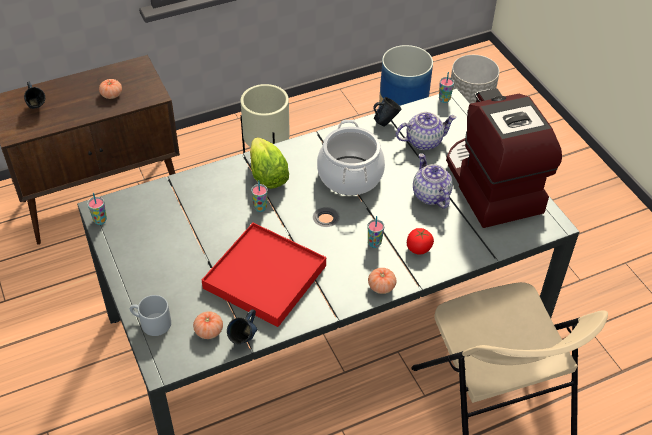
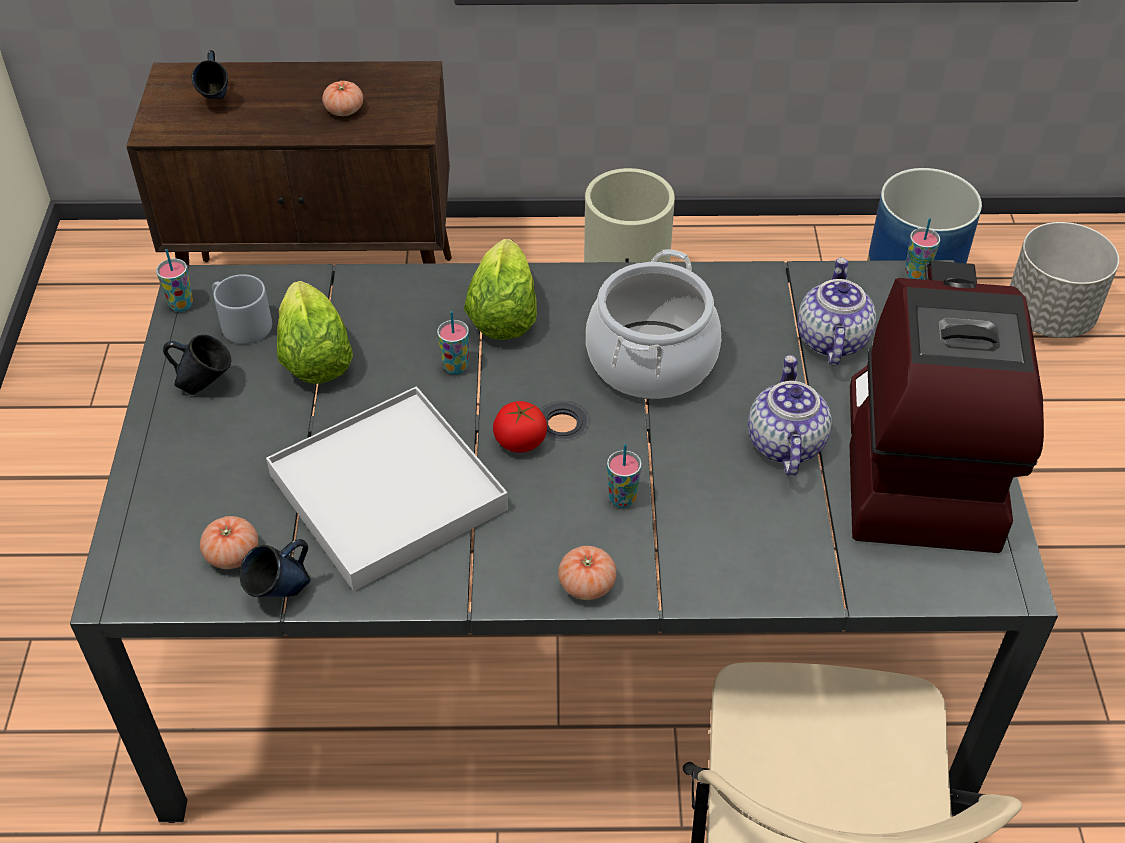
camera: 25 degrees right, 0 degrees up
grey mug [130,295,171,336] -> grey mug moved to [212,274,272,344]
red tray [202,223,326,327] -> white tray [266,386,508,591]
blue mug [373,97,401,127] -> blue mug moved to [163,335,232,395]
teapot [396,112,457,150] -> teapot turned 90 degrees counterclockwise [797,257,876,366]
tomato [407,228,434,254] -> tomato moved to [493,401,547,453]
none -> lettuce [277,281,353,384]

